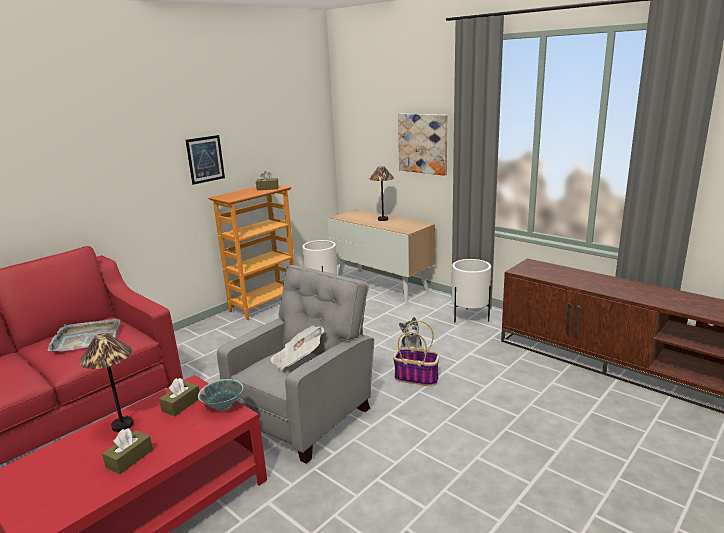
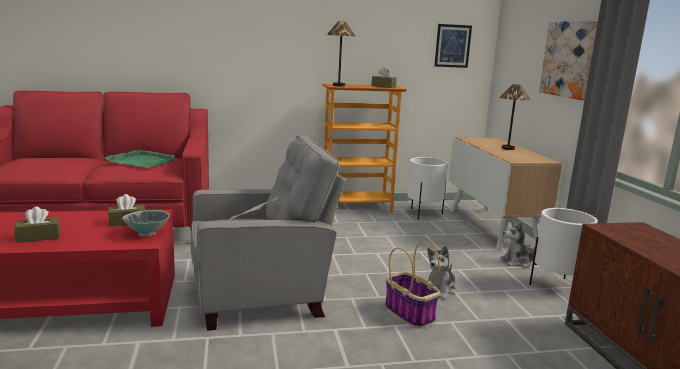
camera: 35 degrees right, 5 degrees down
grey tray [47,318,120,352] -> green tray [104,149,176,168]
table lamp [79,333,133,432] -> table lamp moved to [327,21,355,86]
picture [185,135,225,185] -> picture moved to [434,24,472,68]
none -> plush toy [500,222,535,268]

